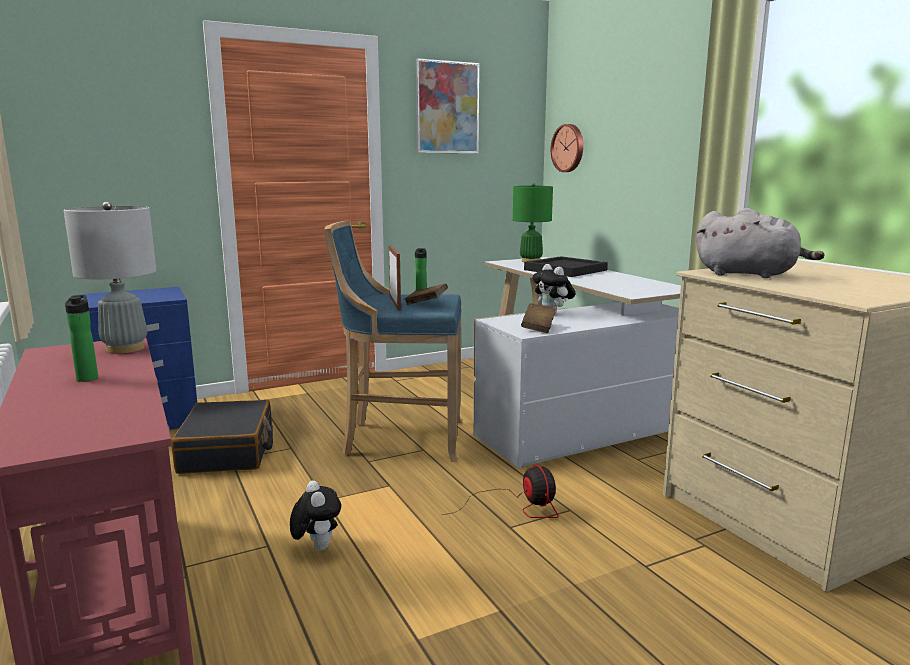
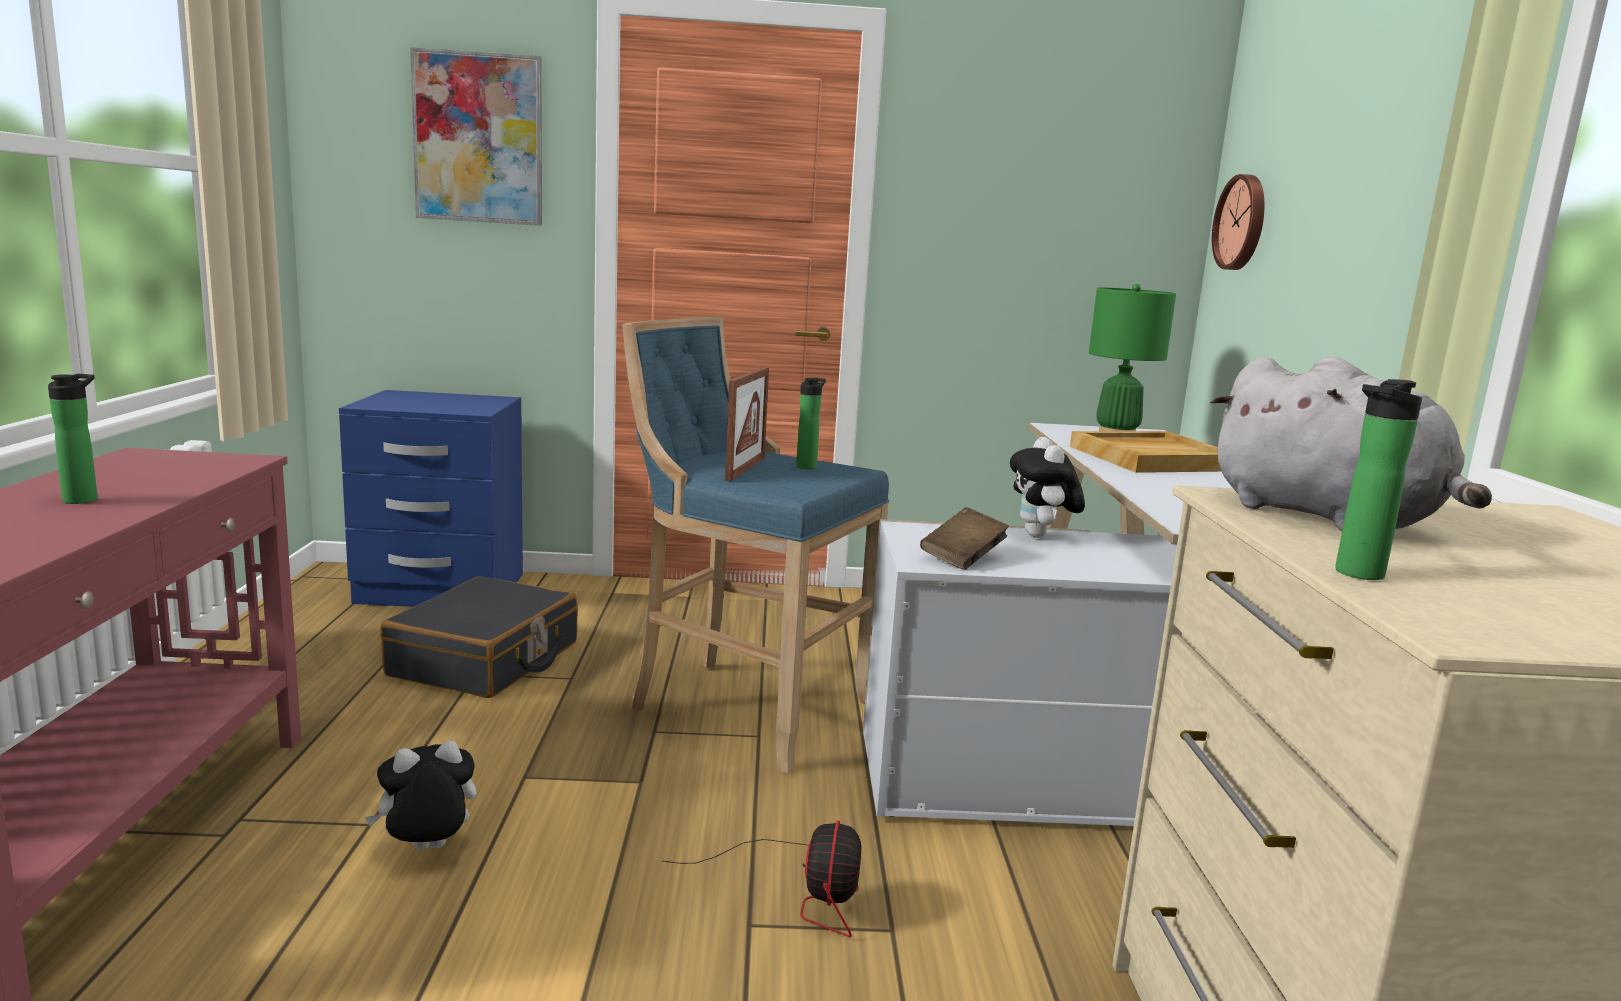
camera: 25 degrees right, 0 degrees up
grey table lamp [64,202,156,354] -> none
plush toy [290,480,341,551] -> plush toy turned 120 degrees counterclockwise [365,740,477,850]
brown book [404,283,448,305] -> none
picture [416,58,479,153] -> picture moved to [410,47,542,226]
black tray [524,256,608,277] -> beige tray [1070,431,1222,473]
none -> bottle [1335,379,1422,580]

